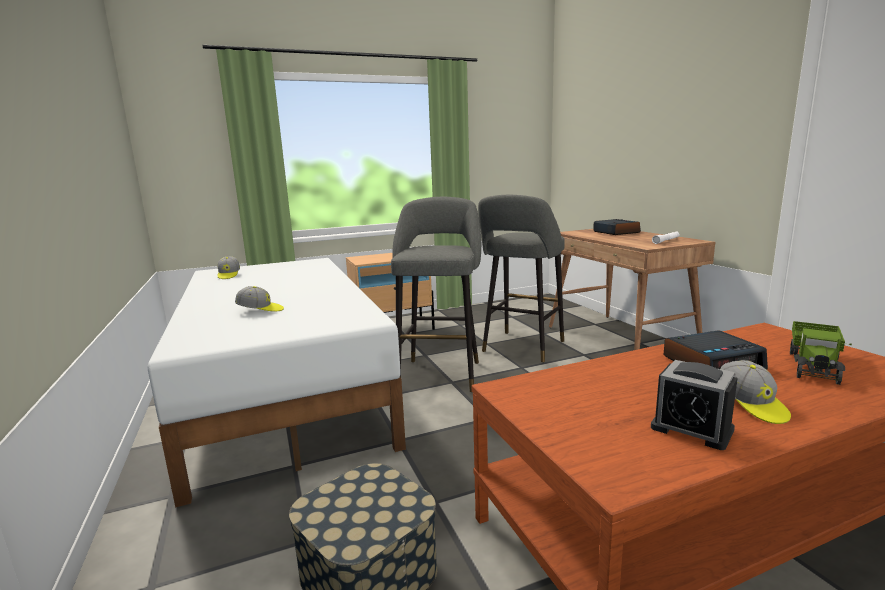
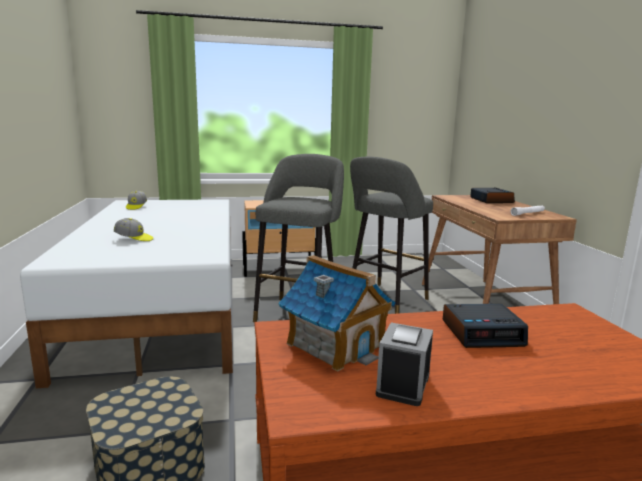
camera: 10 degrees right, 0 degrees up
alarm clock [651,360,738,450] -> alarm clock turned 60 degrees clockwise [376,323,433,406]
cap [721,360,791,424] -> none
toy truck [790,321,852,385] -> none
none -> toy house [278,255,396,371]

